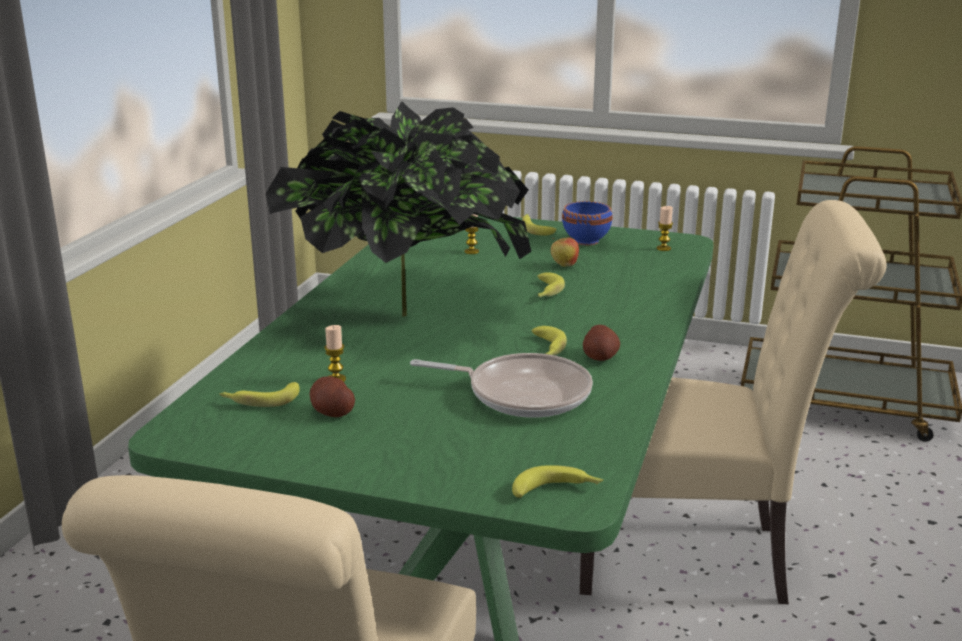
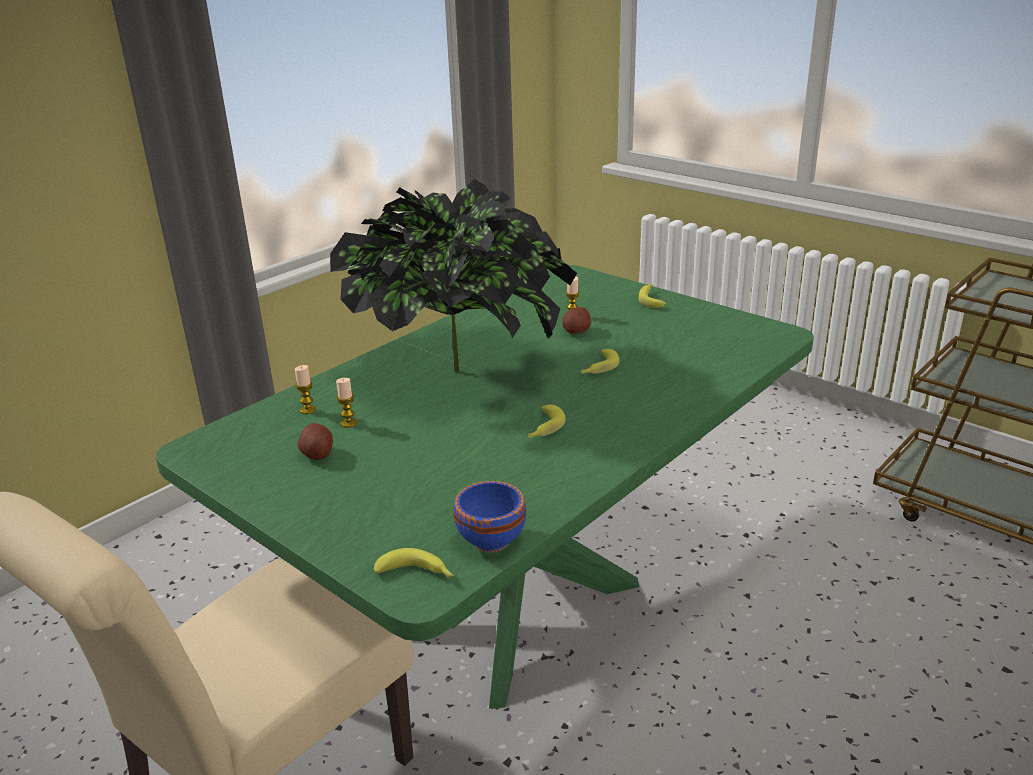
camera: 25 degrees right, 5 degrees up
banana [219,382,300,407] -> none
frying pan [410,353,593,418] -> none
apple [551,237,579,267] -> none
blue bowl [562,201,613,245] -> blue bowl moved to [453,481,526,552]
beige chair [580,200,887,604] -> none
potato [583,325,620,361] -> potato moved to [562,307,591,334]
candle [656,206,673,251] -> candle moved to [295,365,316,414]

